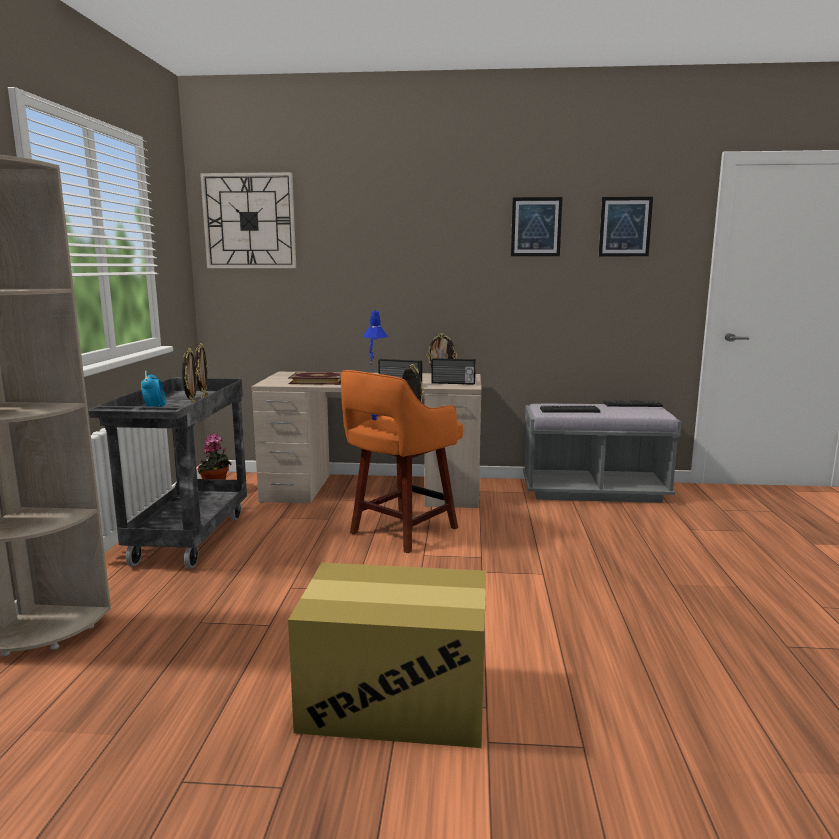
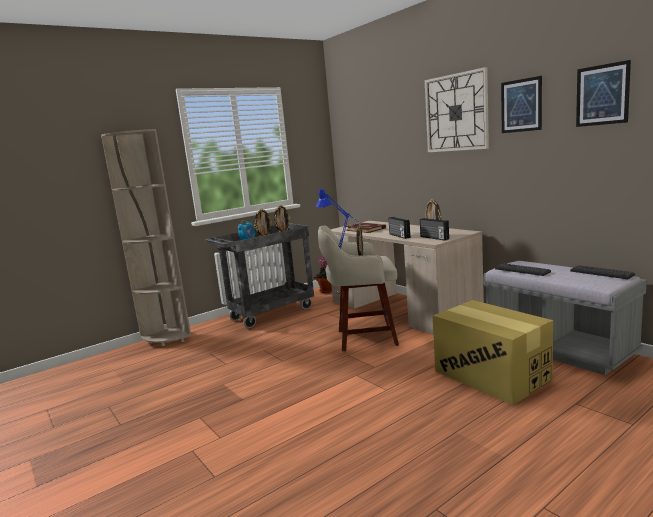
camera: 50 degrees right, 0 degrees up
wall clock [200,172,296,268] -> wall clock moved to [425,67,489,152]
cardboard box [288,562,486,748] -> cardboard box moved to [433,300,553,405]
orange stool [341,370,463,553] -> beige stool [318,226,399,351]

